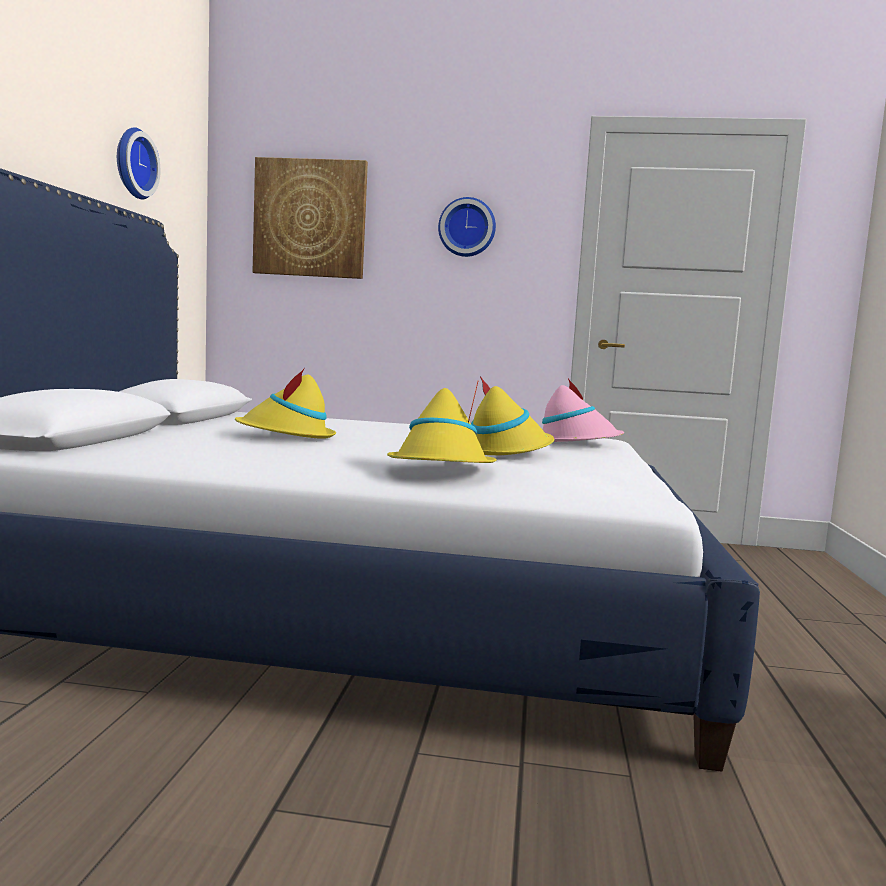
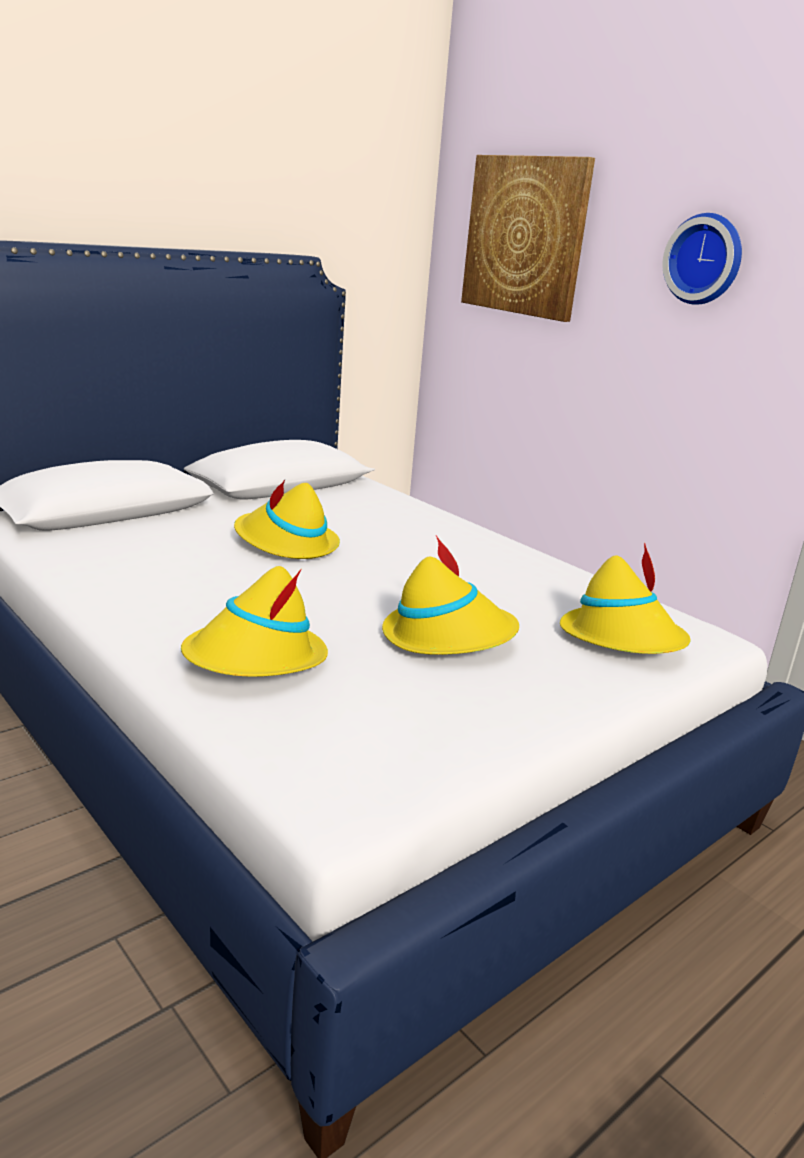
camera: 40 degrees right, 15 degrees up
wall clock [117,127,160,199] -> none
pink hat [542,378,624,442] -> yellow hat [560,543,691,654]

